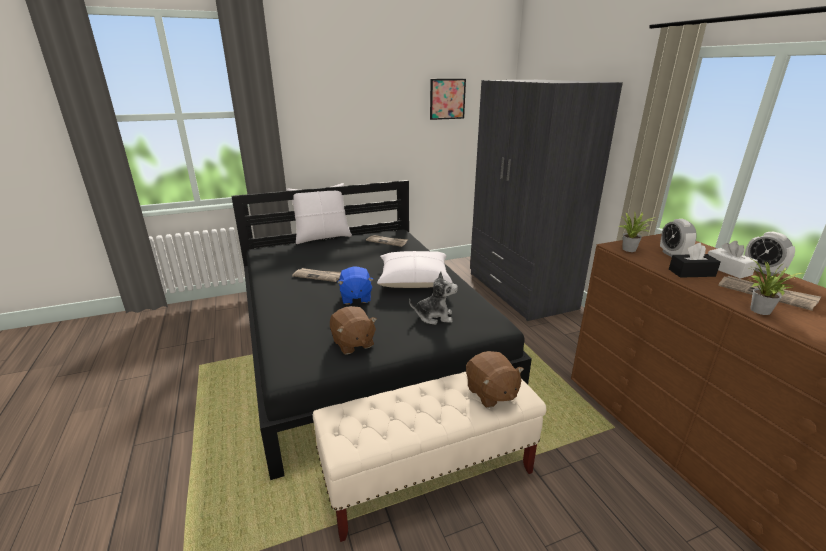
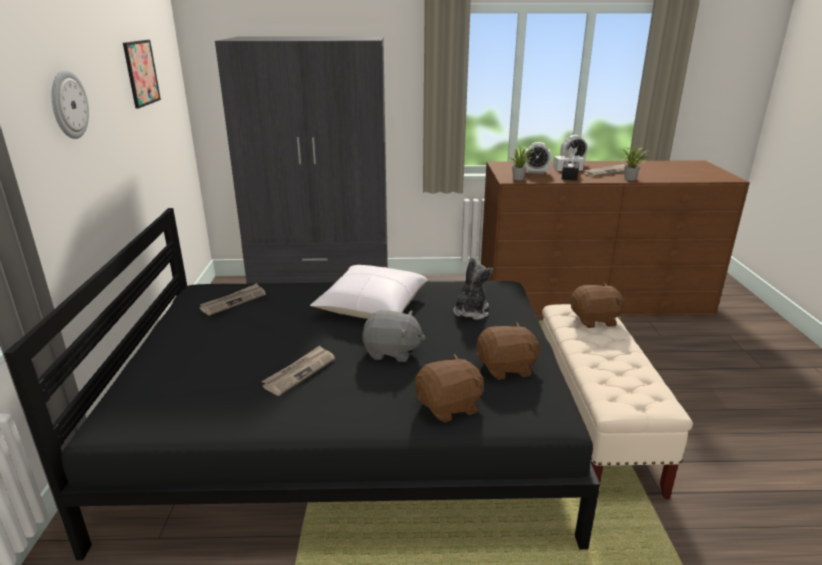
camera: 70 degrees left, 0 degrees up
white pillow [286,183,352,244] -> none
blue plush toy [337,266,374,305] -> grey plush toy [362,310,426,362]
none -> wall clock [51,70,89,139]
none -> brown plush toy [415,354,484,423]

